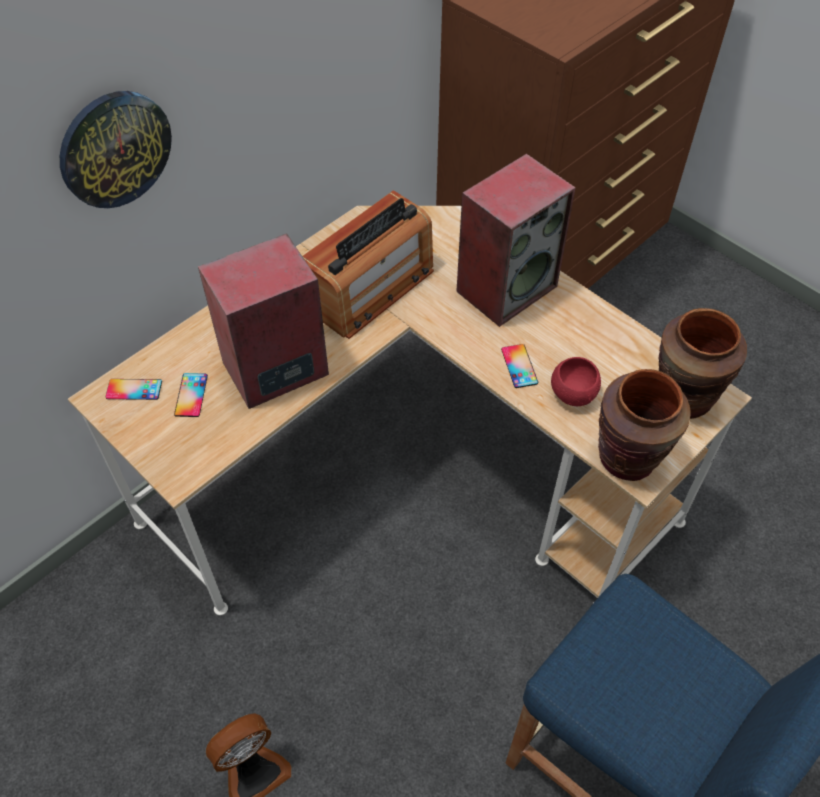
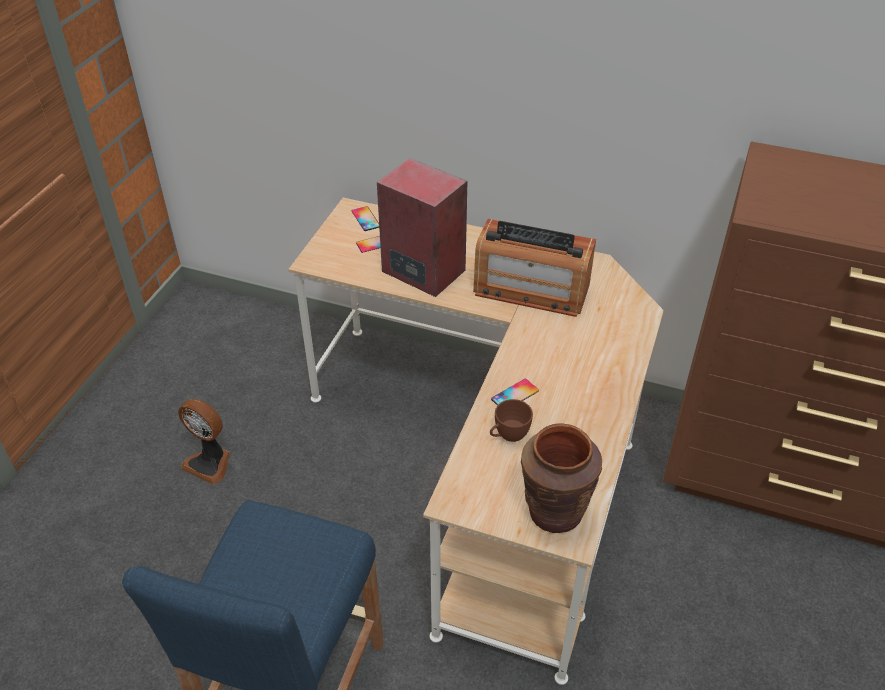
camera: 65 degrees right, 10 degrees down
wall clock [60,91,172,208] -> none
speaker [456,154,576,327] -> none
red bowl [551,357,601,406] -> brown cup [490,399,533,442]
brown vase [598,369,691,481] -> none

